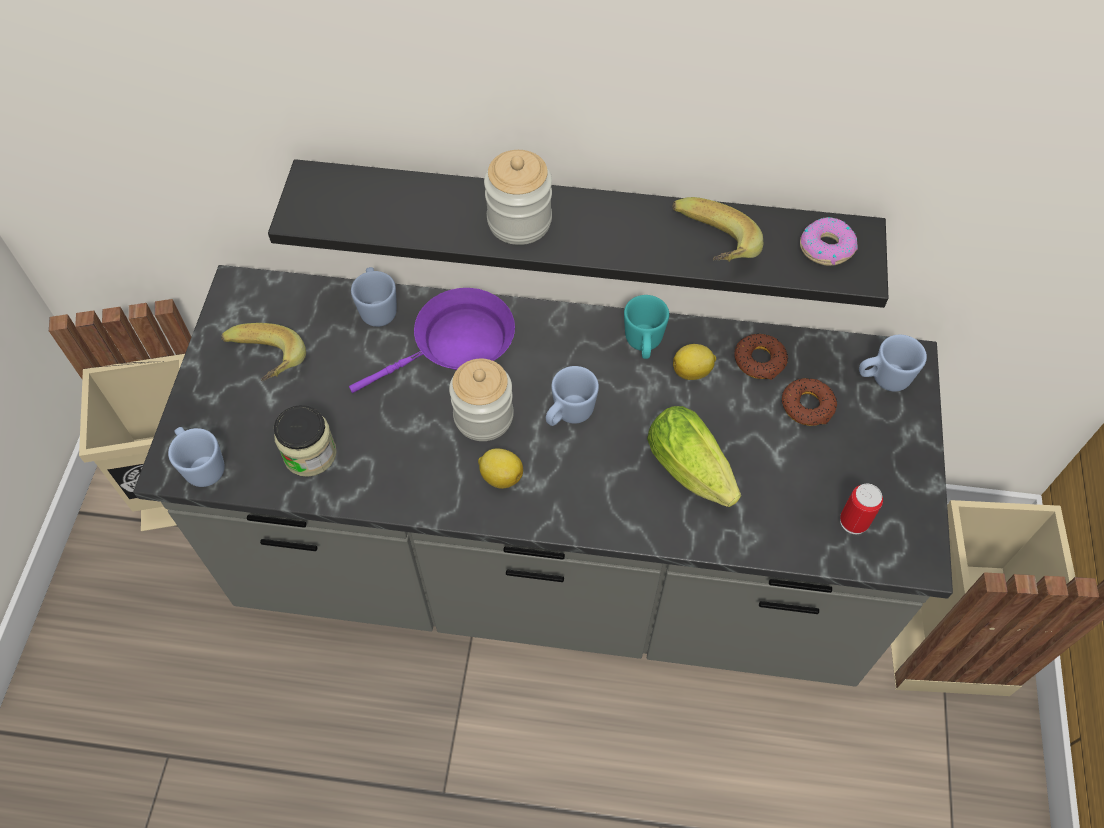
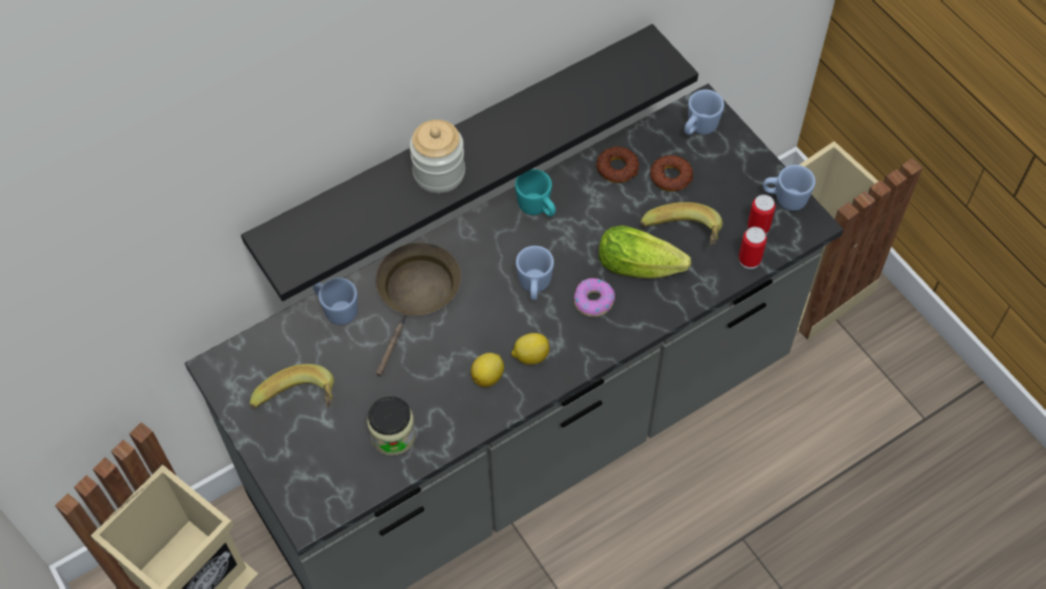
camera: 40 degrees left, 0 degrees up
blue mug [168,427,225,487] -> blue mug moved to [763,165,816,211]
purple frying pan [349,288,515,393] -> brown frying pan [376,242,461,377]
jar [449,359,514,441] -> none
banana [672,197,763,262] -> banana moved to [640,202,723,245]
lemon [673,344,716,380] -> lemon moved to [471,353,504,387]
donut [800,217,858,266] -> donut moved to [574,278,615,317]
none -> can [739,227,767,269]

